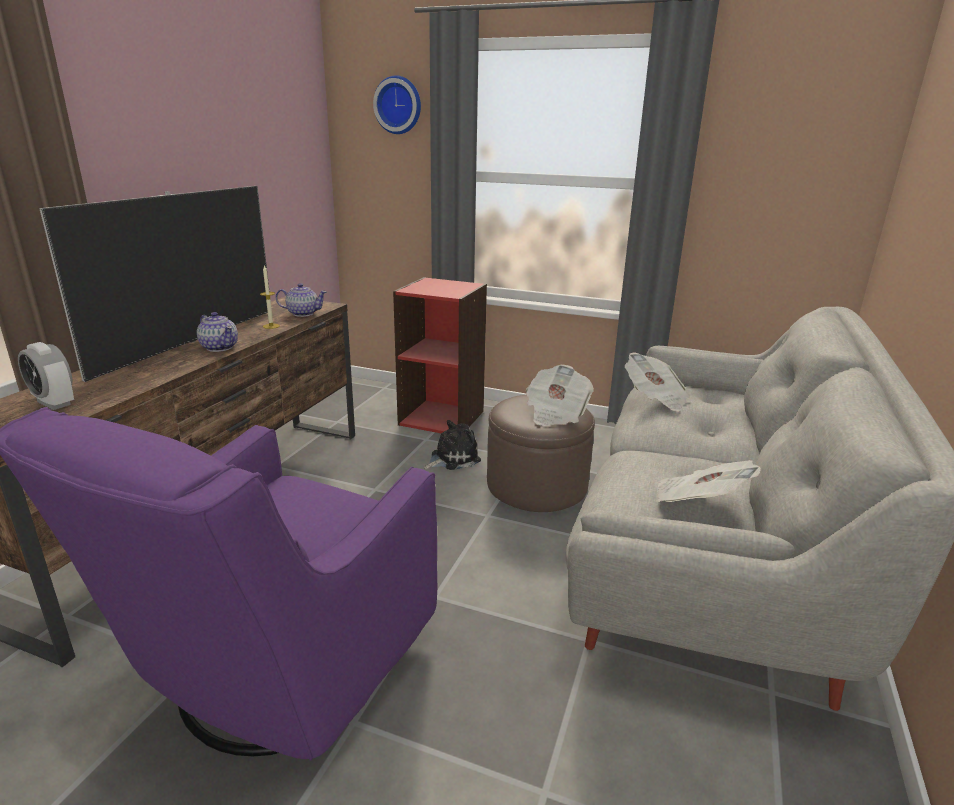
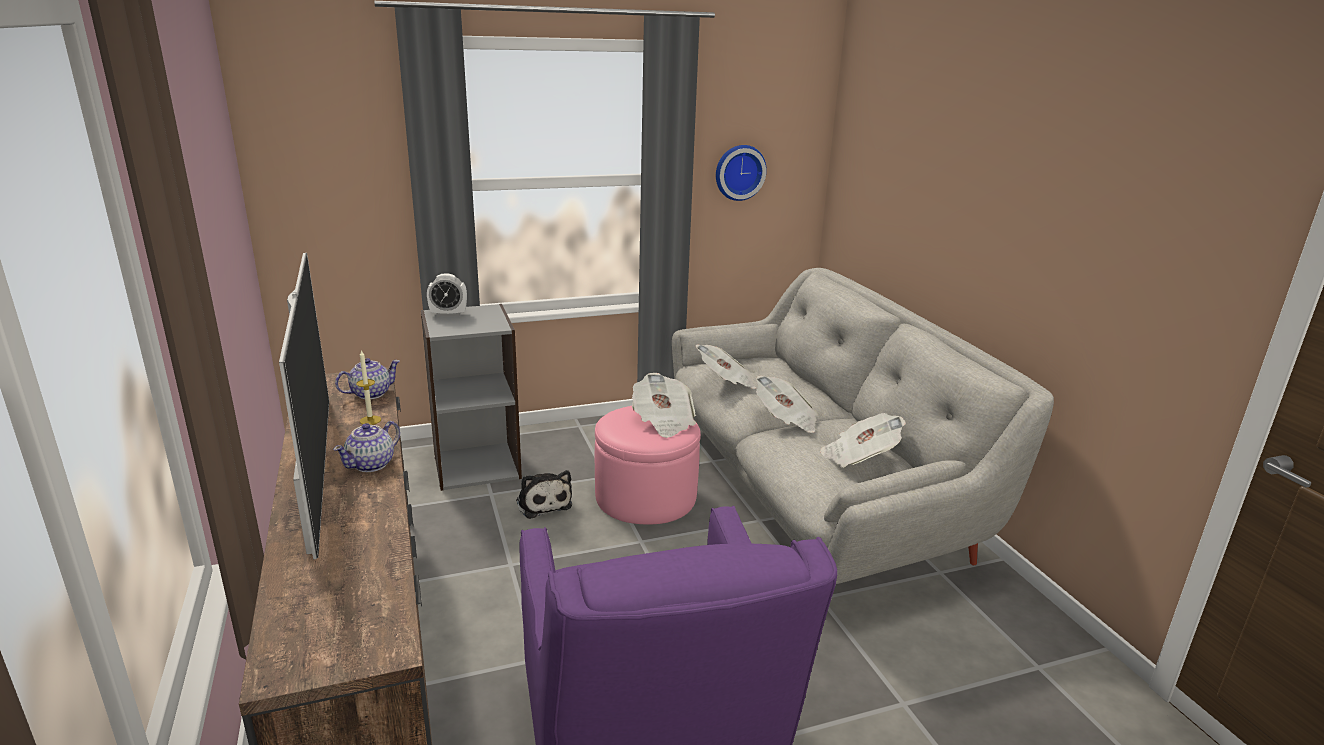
camera: 40 degrees left, 0 degrees up
alarm clock [18,342,74,410] -> alarm clock moved to [427,274,467,317]
teapot [197,312,238,352] -> teapot turned 120 degrees clockwise [333,421,400,472]
wall clock [373,75,421,134] -> wall clock moved to [716,145,767,201]
red bookcase [393,277,487,434] -> grey bookcase [421,304,522,491]
plush toy [424,420,481,470] -> plush toy turned 135 degrees clockwise [516,470,572,519]
brown ottoman [487,395,595,512] -> pink ottoman [595,406,701,524]
none -> newspaper [756,375,817,433]

